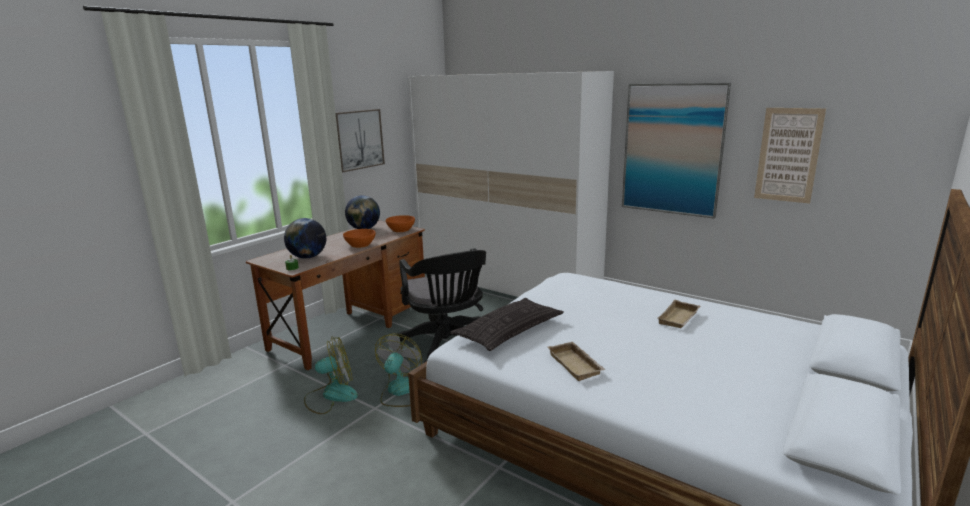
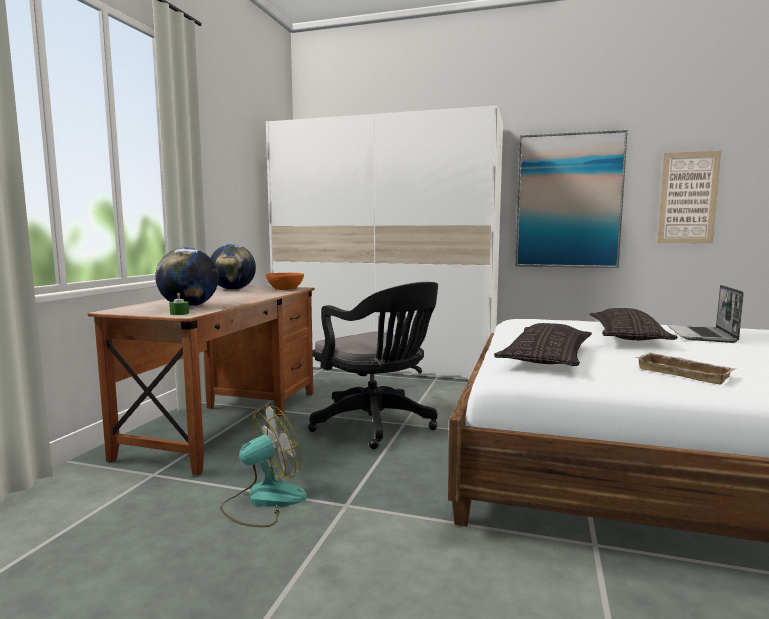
camera: 20 degrees left, 10 degrees down
picture [336,109,385,172] -> none
orange bowl [343,229,376,248] -> none
fan [375,334,422,407] -> none
beige tray [658,300,700,328] -> laptop [667,285,744,343]
none -> pillow [590,308,678,340]

